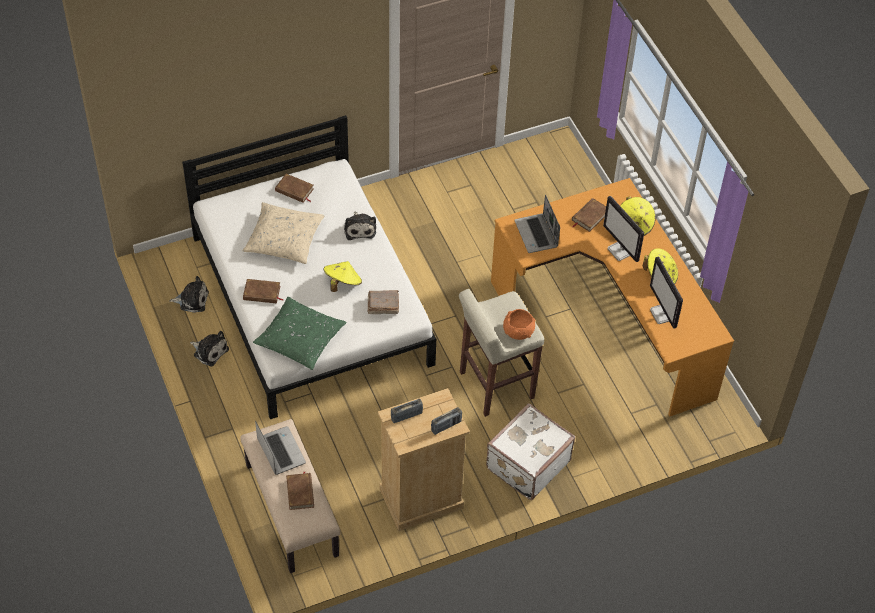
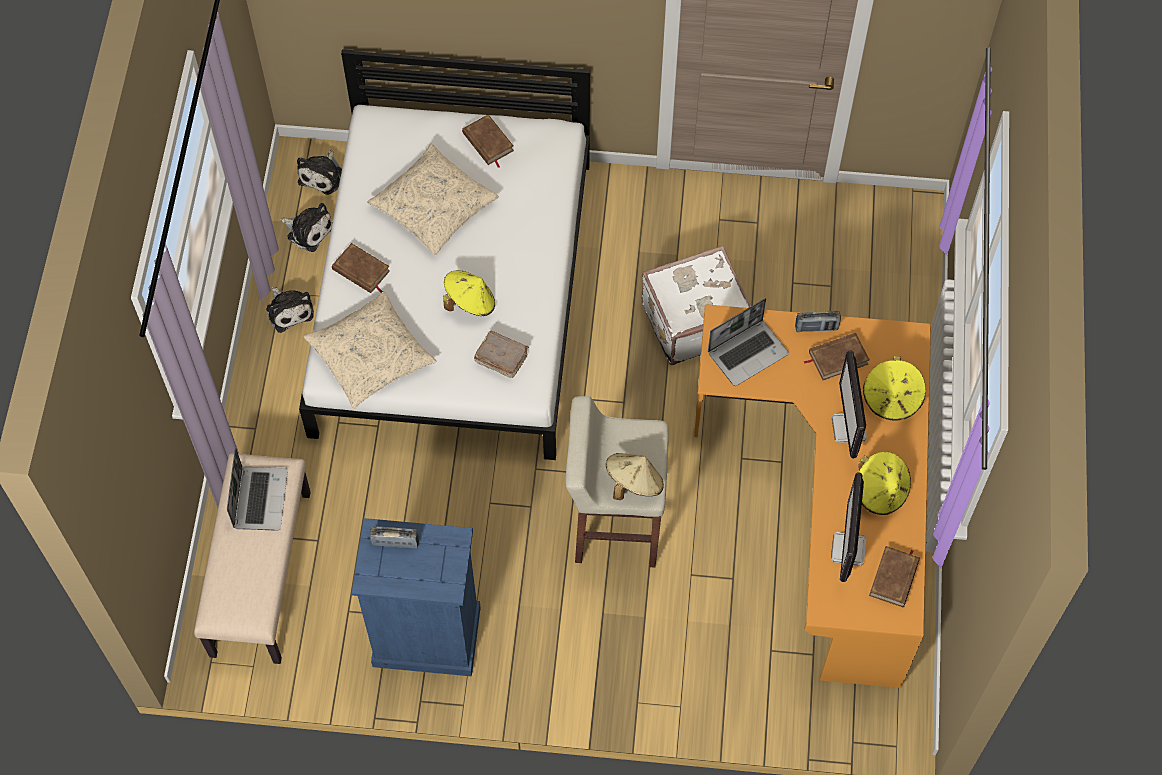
camera: 30 degrees right, 10 degrees up
green pillow [253,297,347,370] -> beige pillow [303,292,436,409]
brown book [286,472,314,510] -> brown book moved to [869,546,920,607]
plush toy [344,211,376,240] -> plush toy moved to [297,150,342,195]
beige dresser [378,388,470,531] -> blue dresser [352,518,481,676]
radio [431,407,462,435] -> radio moved to [795,311,841,332]
white suitcase [486,403,576,500] -> white suitcase moved to [641,246,751,365]
orange bowl [503,309,535,340] -> beige hat [606,453,664,500]
laptop [515,194,560,253] -> laptop turned 135 degrees counterclockwise [708,298,789,386]

